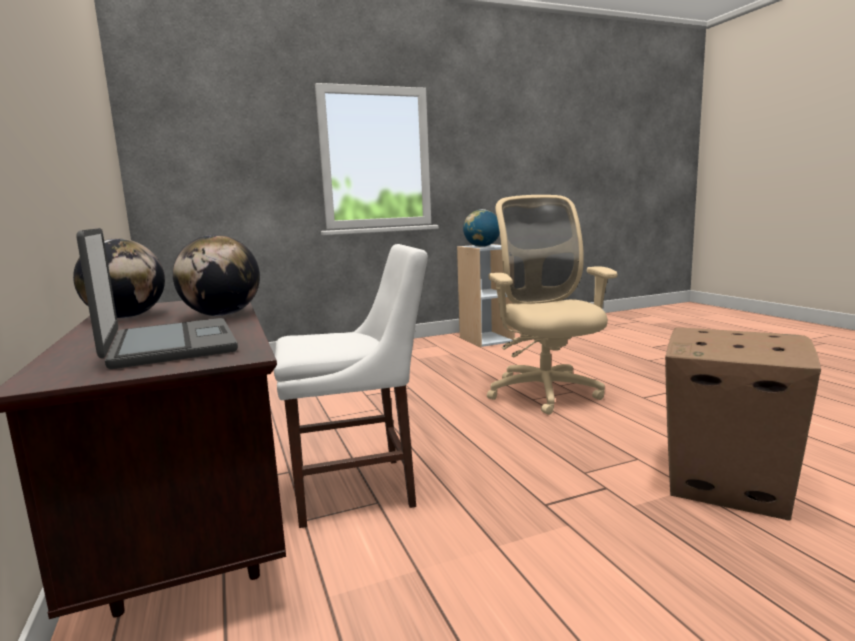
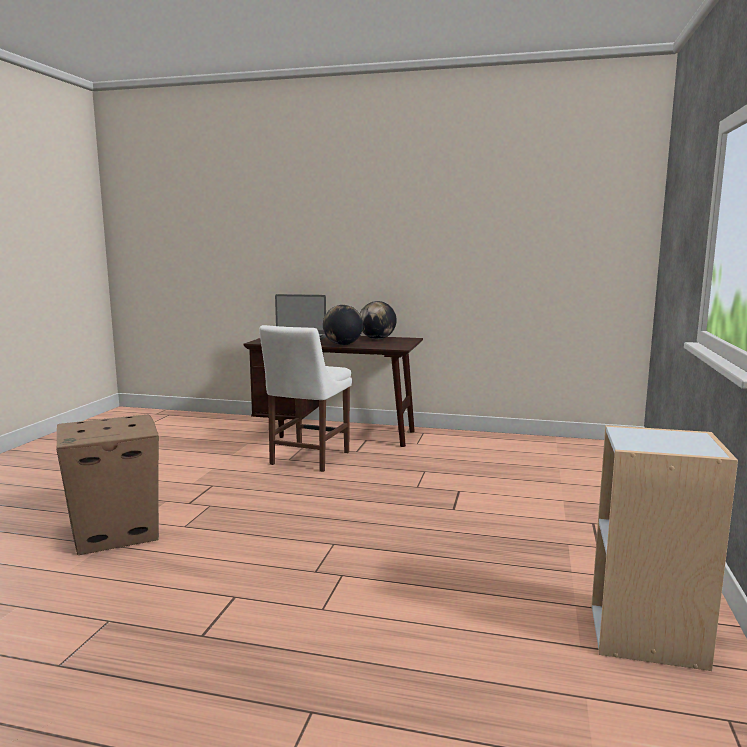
camera: 125 degrees right, 0 degrees up
globe [463,209,500,247] -> none
beige office chair [487,195,617,415] -> none

